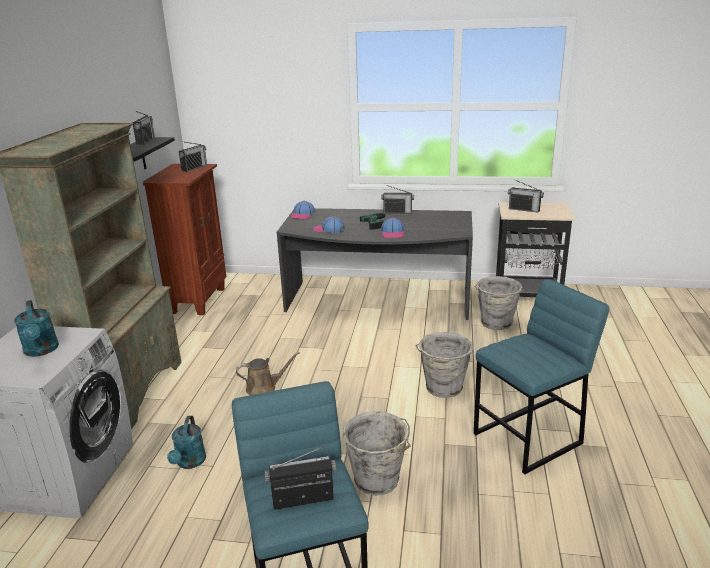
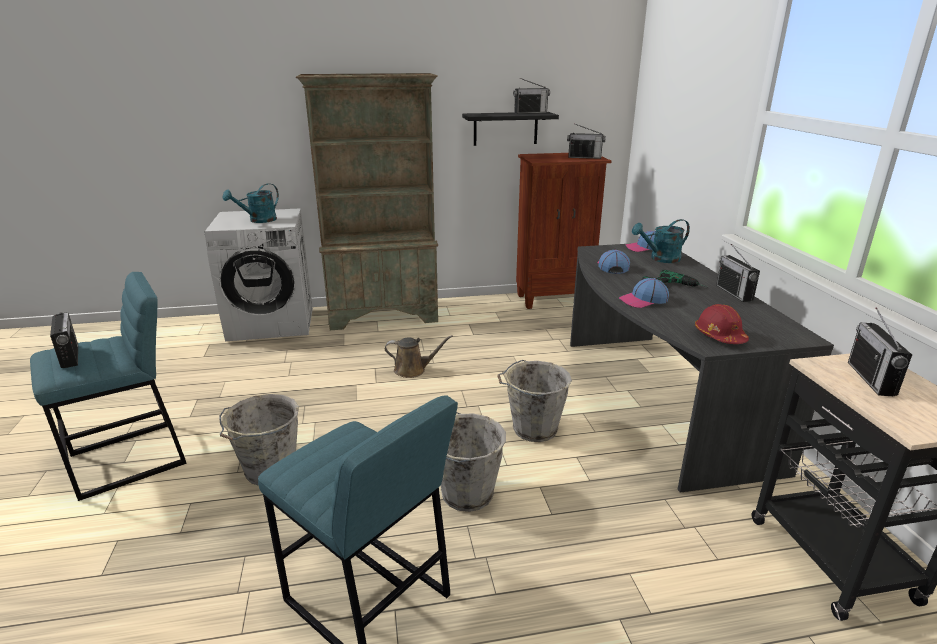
camera: 70 degrees right, 0 degrees up
turquoise watering can [167,416,206,469] -> turquoise watering can moved to [632,219,690,263]
brown watering can [236,352,300,395] -> brown watering can turned 60 degrees counterclockwise [385,335,453,378]
grey bucket [474,276,524,330] -> grey bucket moved to [497,360,572,442]
none -> red hard hat [695,304,749,344]

